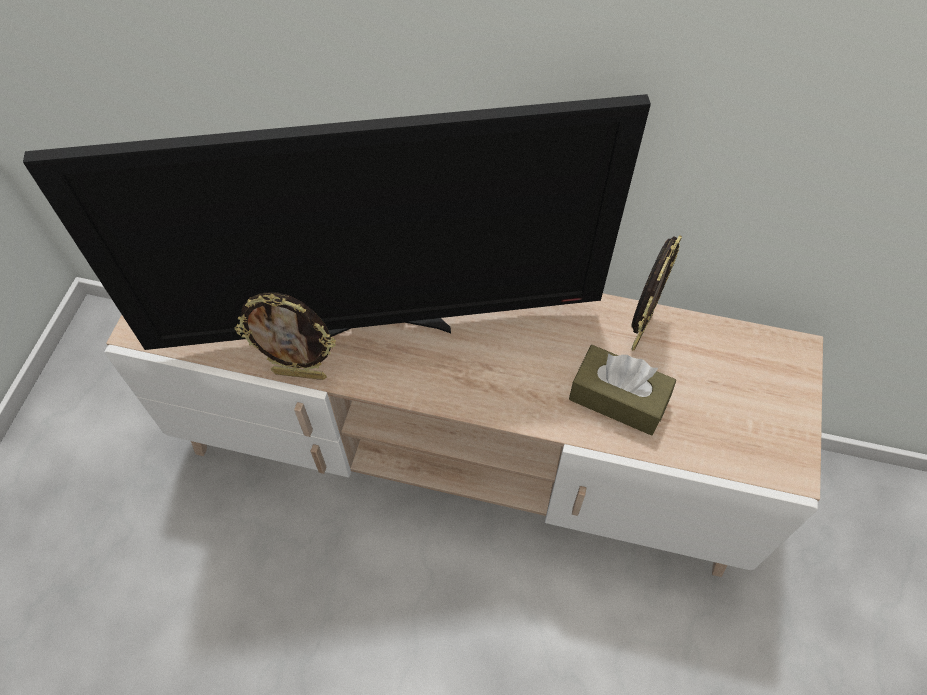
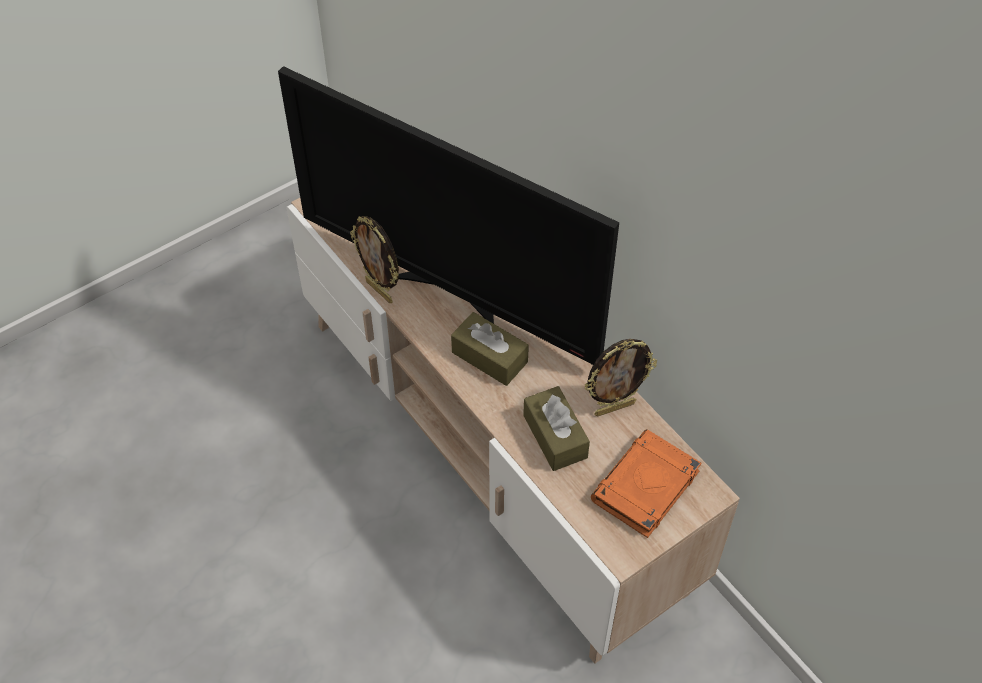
camera: 40 degrees right, 5 degrees down
none -> brown tissue box [451,312,529,386]
none -> orange book [591,430,702,538]

